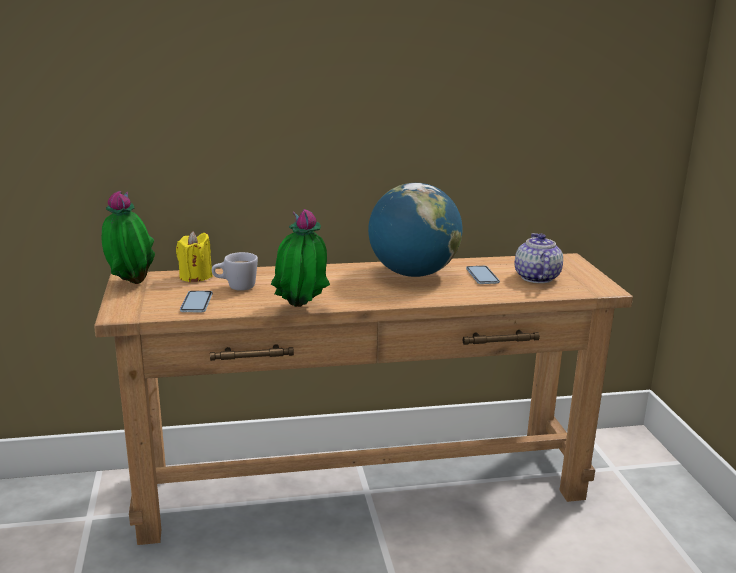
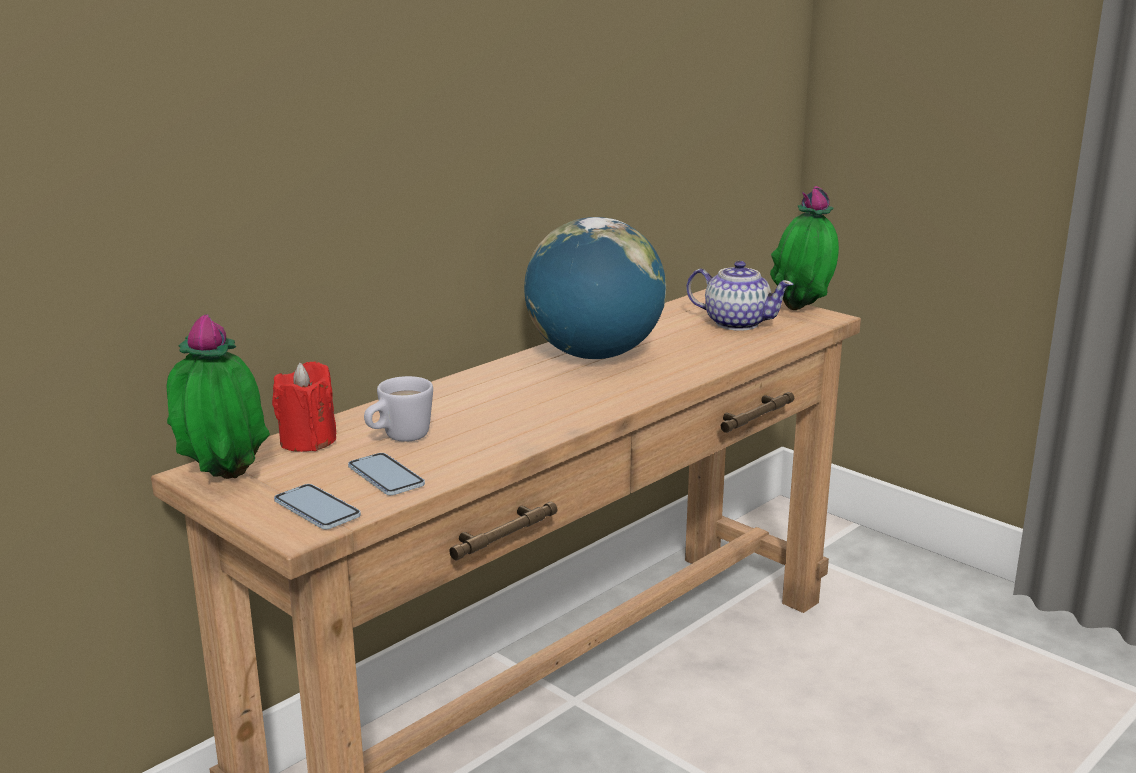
camera: 35 degrees left, 0 degrees up
yellow candle [176,231,213,282] -> red candle [272,361,336,452]
potted plant [271,209,330,307] -> potted plant moved to [770,186,839,310]
phone [466,266,500,284] -> phone moved to [274,484,361,529]
teapot [515,233,563,283] -> teapot turned 150 degrees clockwise [686,261,793,331]

